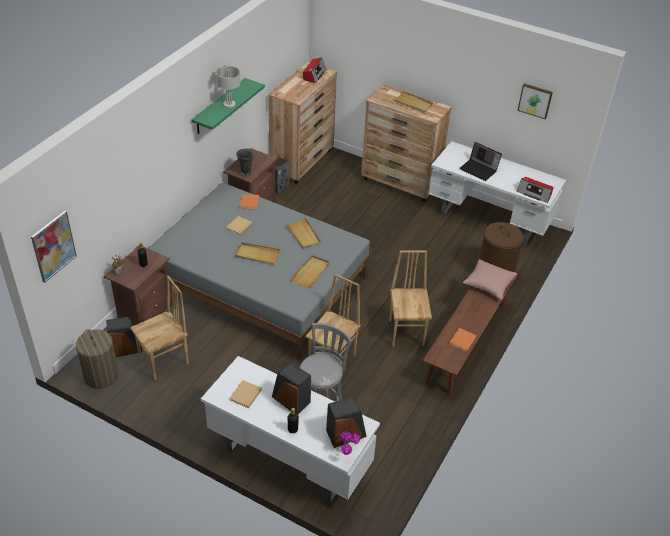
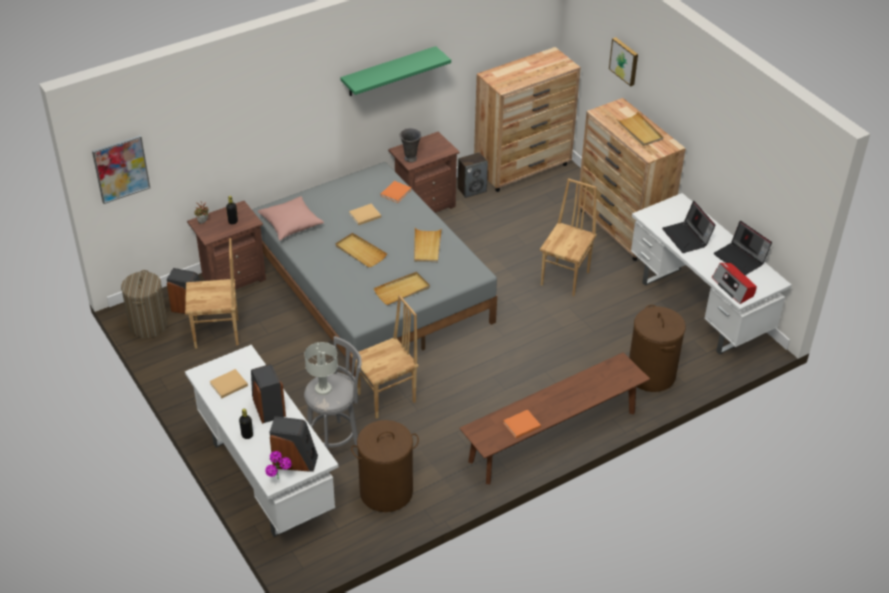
camera: 30 degrees right, 0 degrees up
grey table lamp [216,64,240,108] -> grey table lamp moved to [304,342,338,395]
radio [303,58,326,83] -> none
brown chair [389,251,432,347] -> brown chair moved to [540,178,597,296]
pink pillow [463,259,517,300] -> pink pillow moved to [257,196,324,240]
picture [517,83,553,119] -> picture moved to [609,37,638,86]
none -> brown laundry basket [351,420,419,512]
none -> laptop [713,221,772,275]

